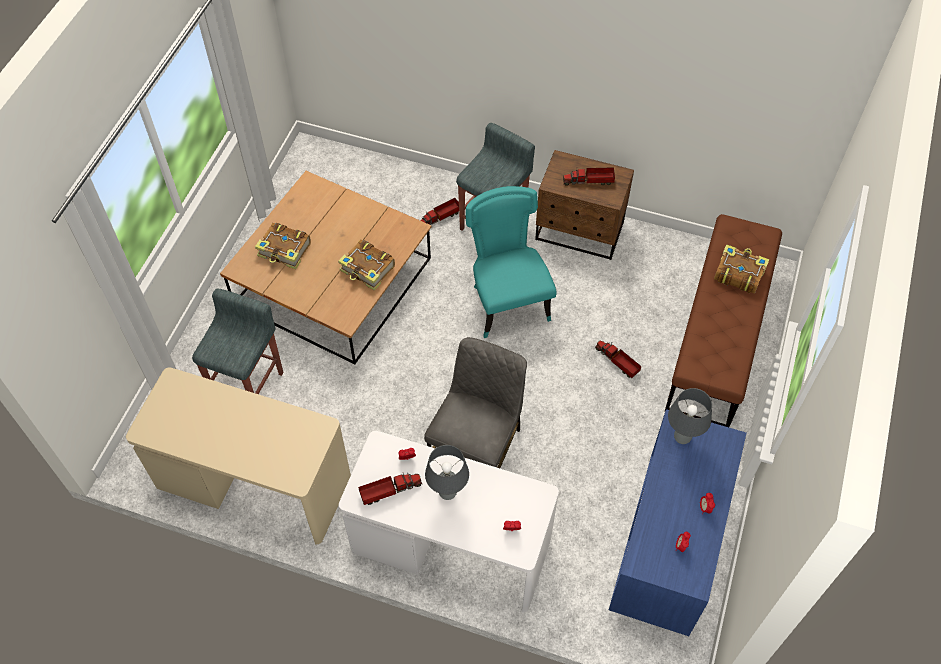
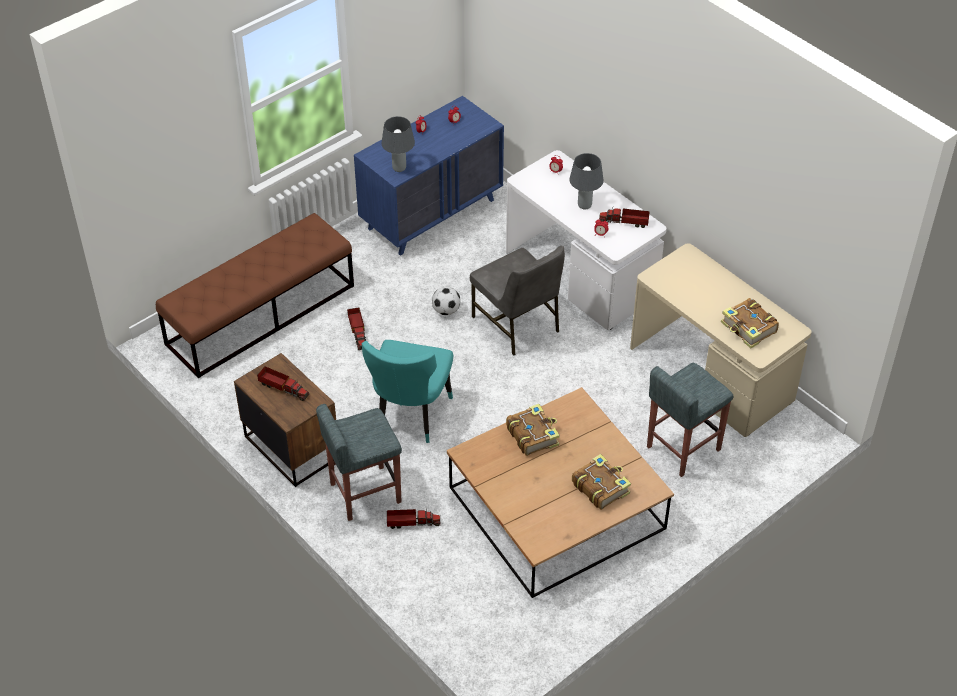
camera: 150 degrees left, 10 degrees down
grey chair [424,337,527,468] -> grey chair turned 90 degrees counterclockwise [470,246,565,356]
book [714,244,769,294] -> book moved to [721,298,779,348]
none -> football [432,286,460,315]

